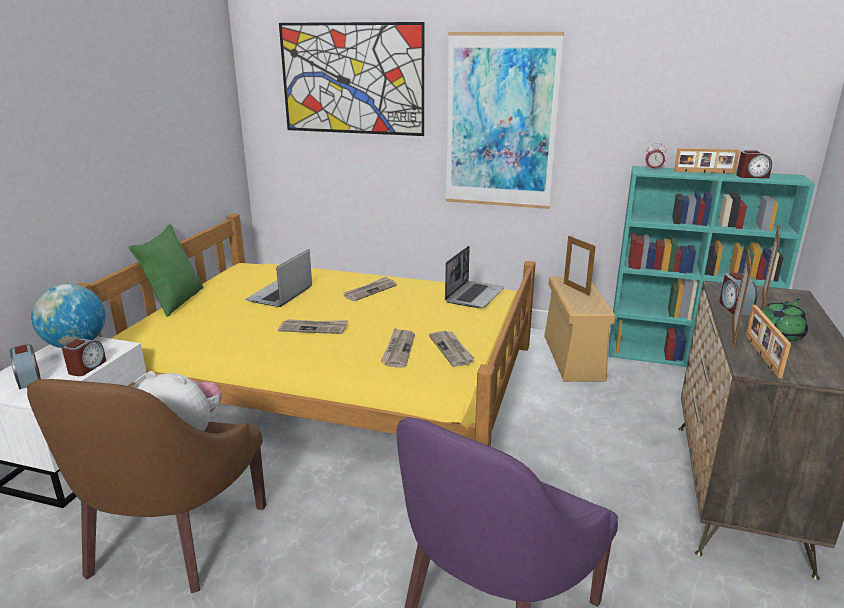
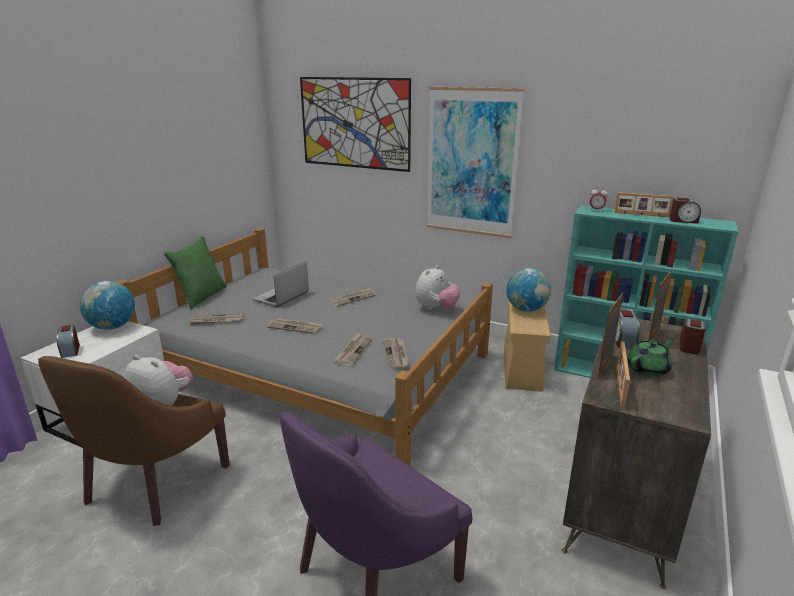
camera: 10 degrees right, 0 degrees up
alarm clock [62,338,106,376] -> alarm clock moved to [680,318,706,355]
yellow bed [76,213,536,447] -> grey bed [117,228,493,465]
laptop [445,246,504,308] -> plush toy [415,265,461,310]
picture frame [564,236,596,296] -> globe [506,268,551,312]
none -> newspaper [187,313,244,325]

